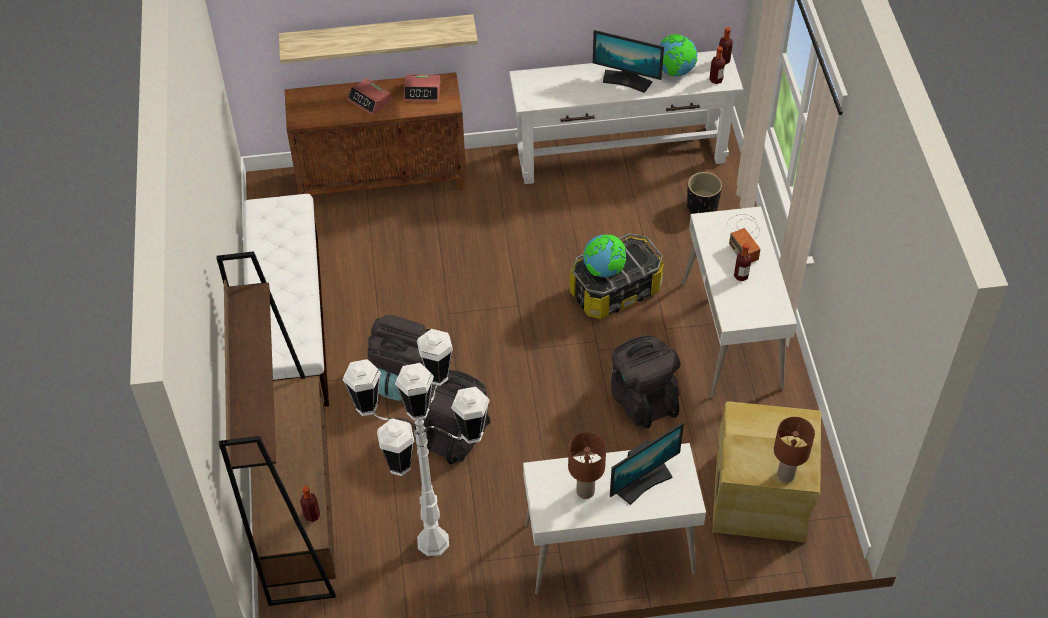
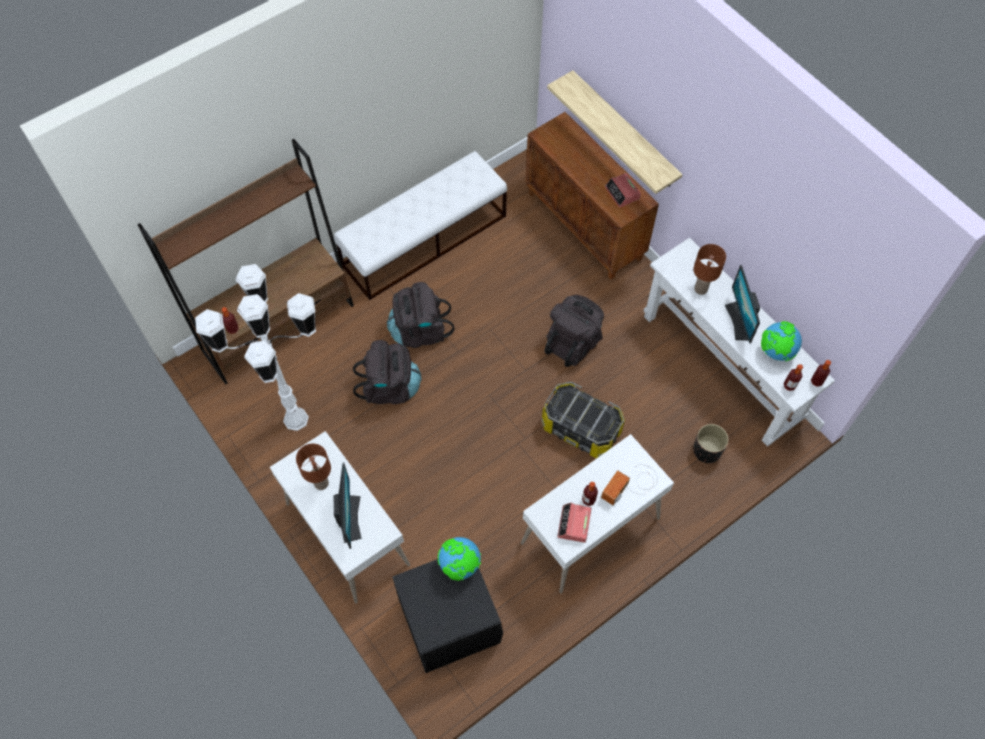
camera: 60 degrees right, 10 degrees up
alarm clock [348,78,391,115] -> alarm clock moved to [557,503,592,543]
globe [583,234,626,277] -> globe moved to [438,537,481,581]
monitor [610,423,684,505] -> monitor turned 120 degrees counterclockwise [334,462,362,549]
black backpack [611,335,680,428] -> black backpack moved to [544,295,604,367]
beige storage box [712,401,821,543] -> black storage box [392,559,503,673]
brown table lamp [774,417,815,483] -> brown table lamp moved to [693,244,726,295]

